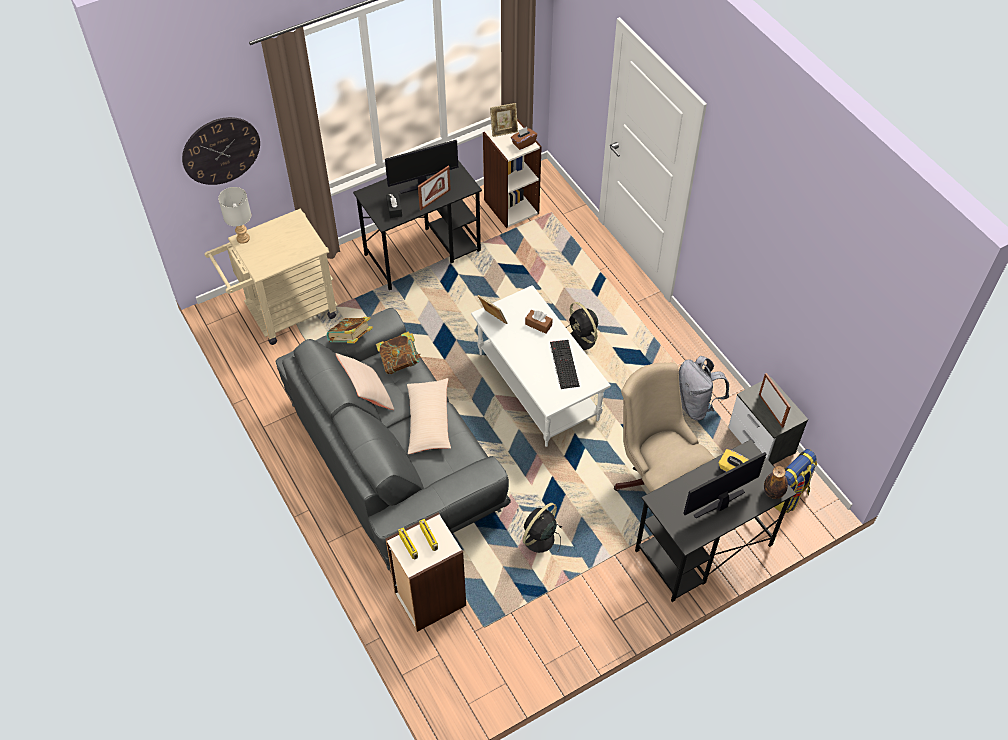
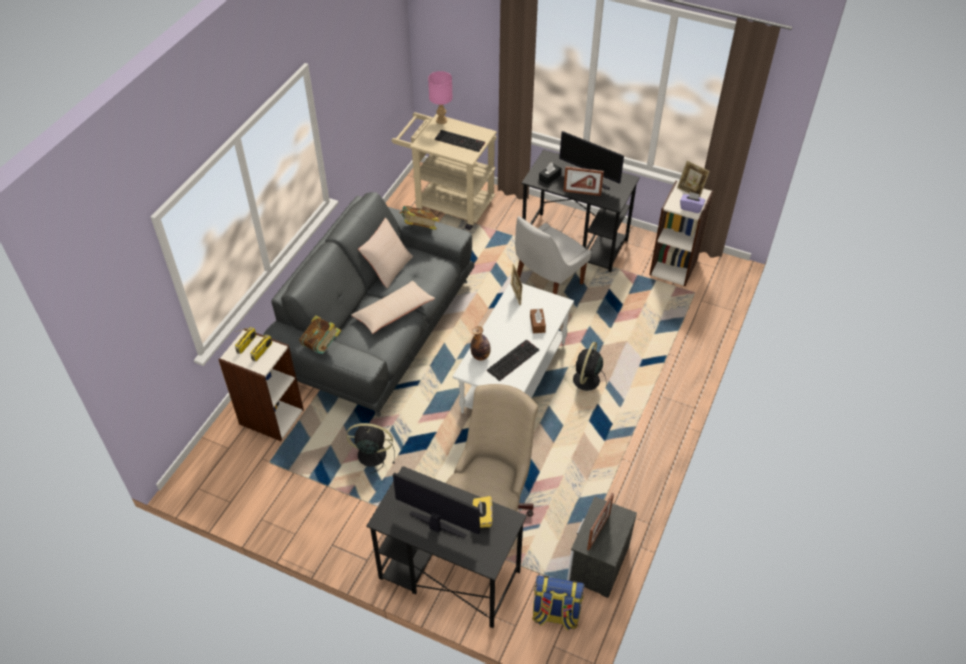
camera: 55 degrees right, 5 degrees down
wall clock [182,117,260,185] -> none
grey table lamp [218,187,251,244] -> pink table lamp [428,71,453,124]
book [376,332,421,374] -> book moved to [299,315,342,354]
brown tissue box [511,127,537,150] -> purple tissue box [680,192,705,213]
grey backpack [679,356,729,420] -> none
bottle [764,466,788,499] -> bottle moved to [470,326,491,361]
none -> keyboard [435,130,485,152]
none -> white chair [515,216,591,295]

